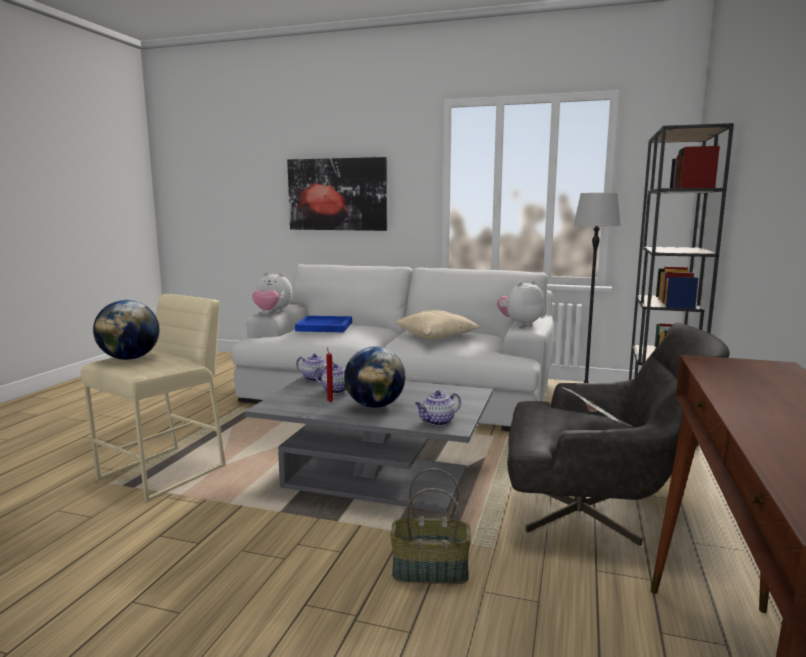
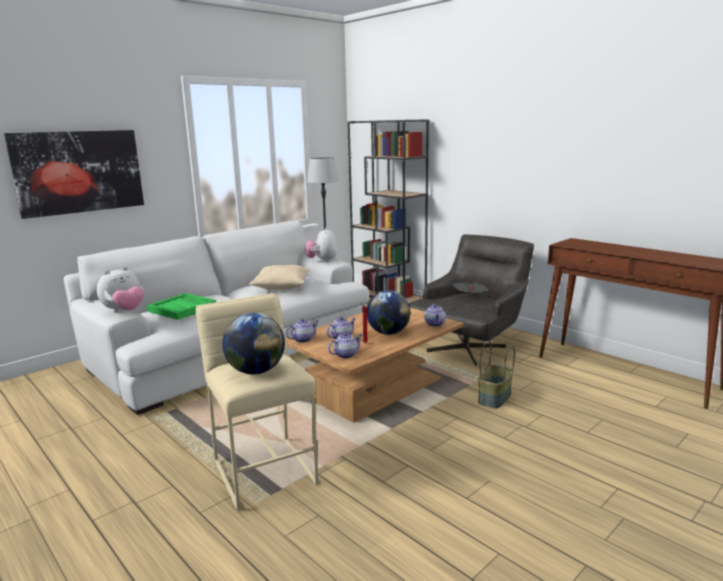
camera: 60 degrees left, 5 degrees up
grey coffee table [245,376,493,513] -> brown coffee table [286,308,464,423]
blue tray [295,316,352,332] -> green tray [146,293,216,320]
none -> teapot [328,333,362,358]

